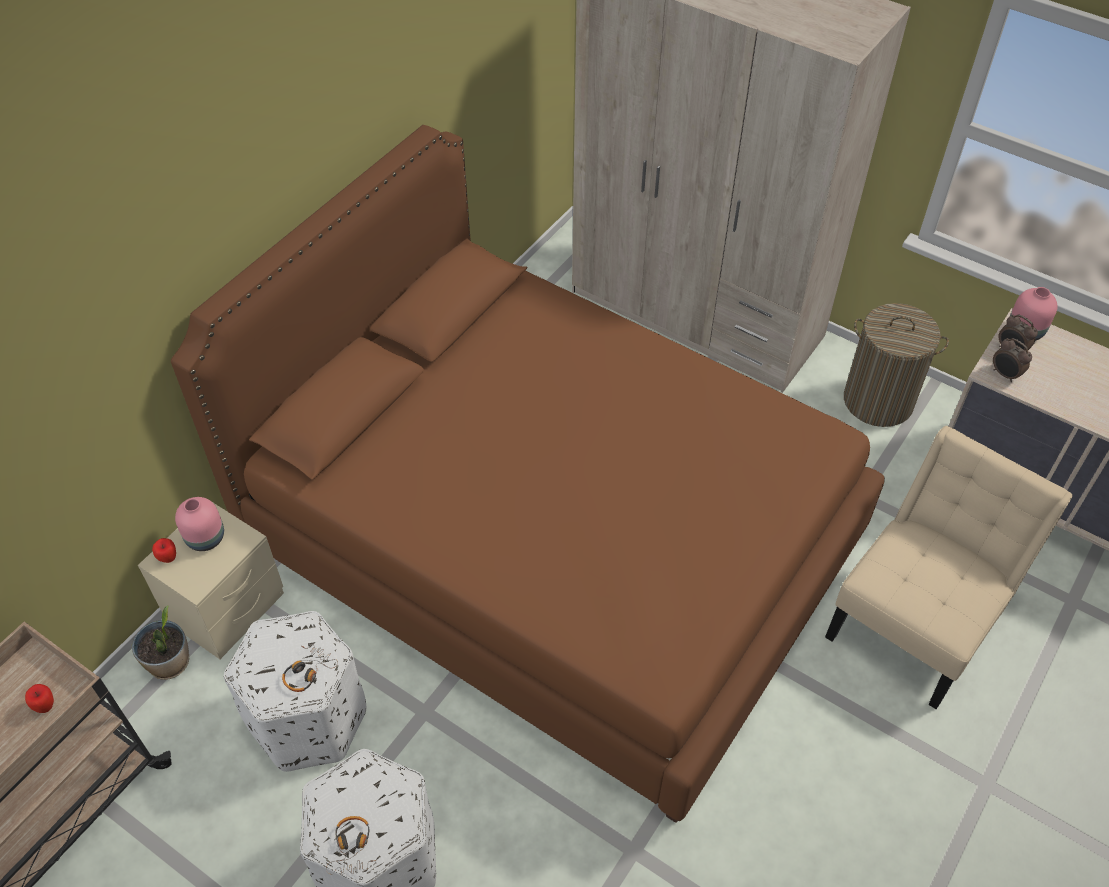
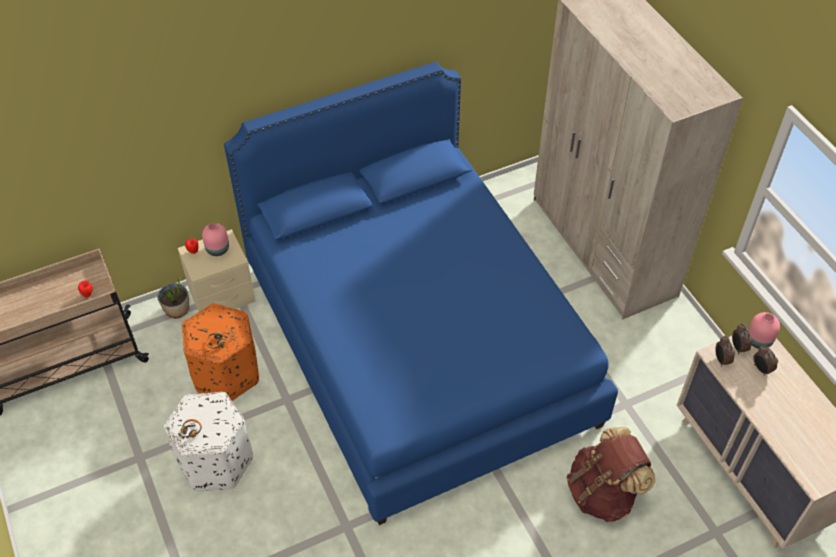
camera: 30 degrees right, 0 degrees up
brown bed [171,125,885,823] -> blue bed [224,62,618,525]
white ottoman [224,611,366,772] -> orange ottoman [182,303,259,401]
beige chair [825,426,1073,709] -> brown backpack [566,427,656,522]
laundry basket [844,303,949,427] -> none
none -> alarm clock [753,345,778,376]

